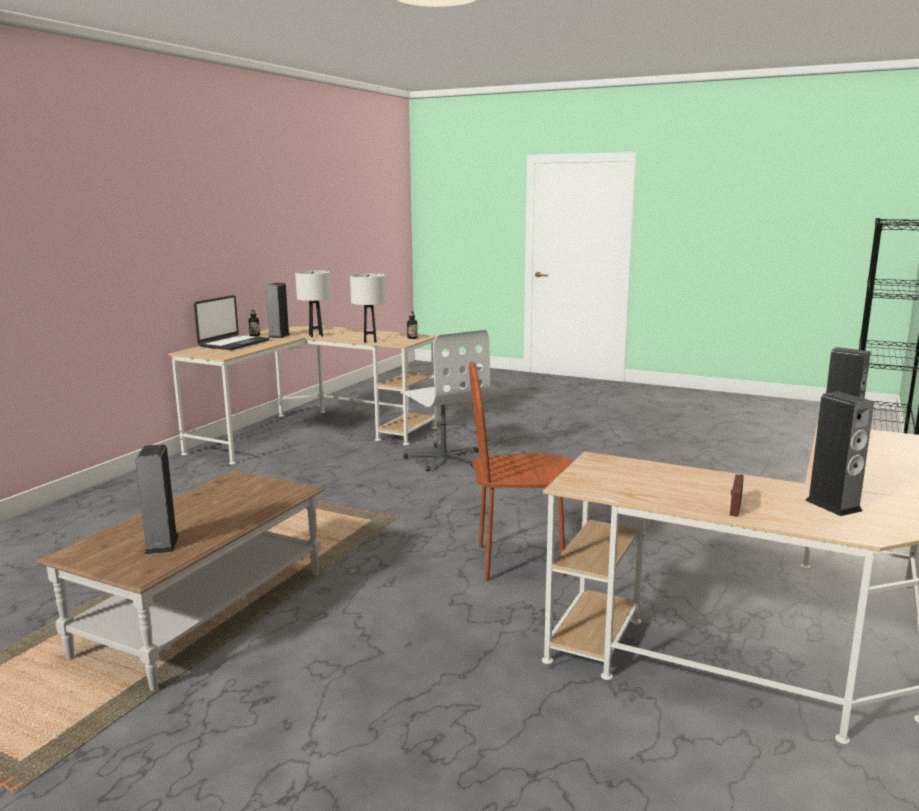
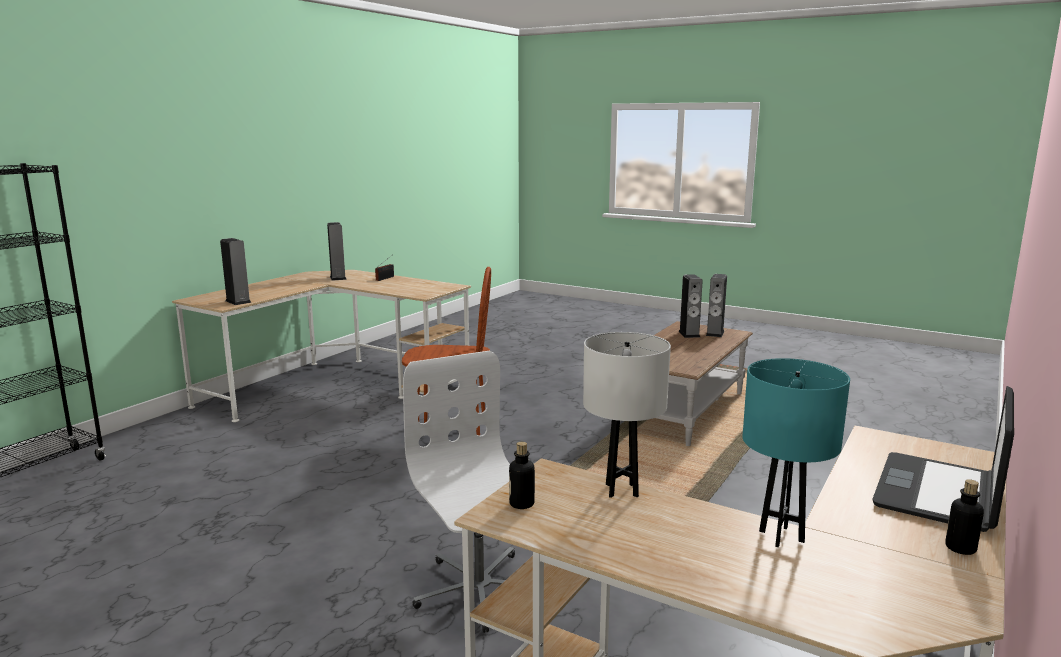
camera: 175 degrees left, 0 degrees up
speaker [266,283,290,338] -> speaker moved to [706,274,727,337]
white table lamp [295,270,331,337] -> turquoise table lamp [743,358,850,547]

